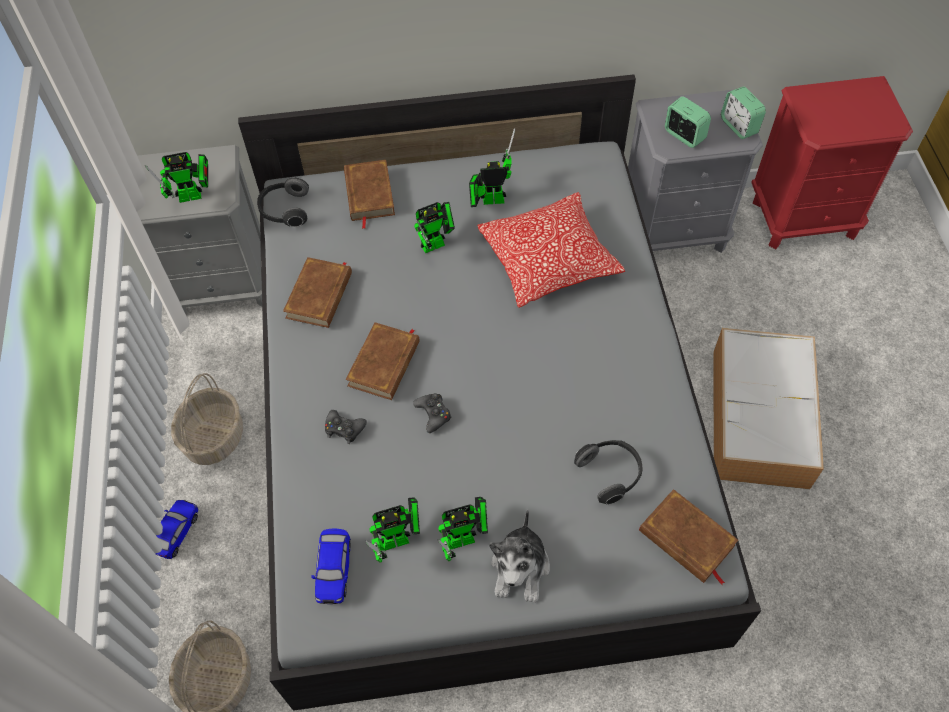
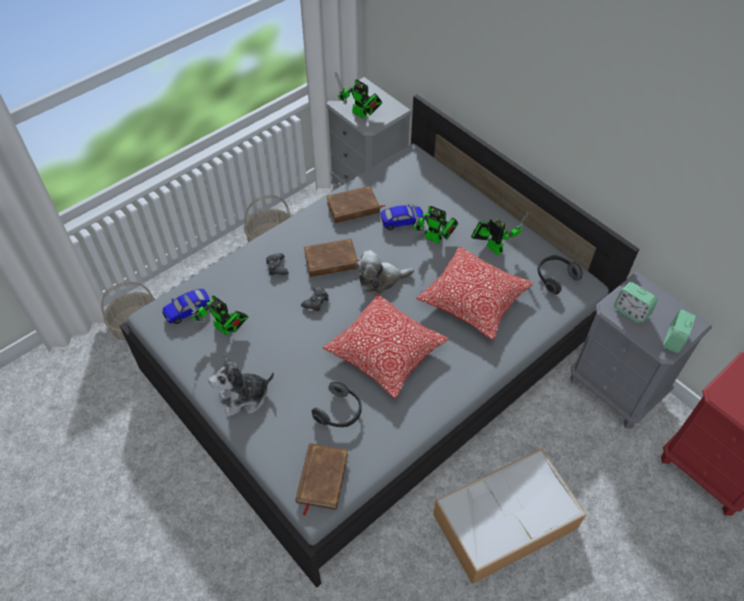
camera: 55 degrees right, 5 degrees down
toy car [155,500,198,559] -> toy car moved to [381,204,423,230]
headphones [257,178,309,227] -> headphones moved to [537,255,583,294]
brown book [344,160,395,229] -> none
toy robot [438,497,488,561] -> none
alarm clock [665,96,711,148] -> alarm clock turned 120 degrees clockwise [614,282,658,324]
none -> pillow [323,294,448,399]
none -> plush toy [356,250,414,294]

